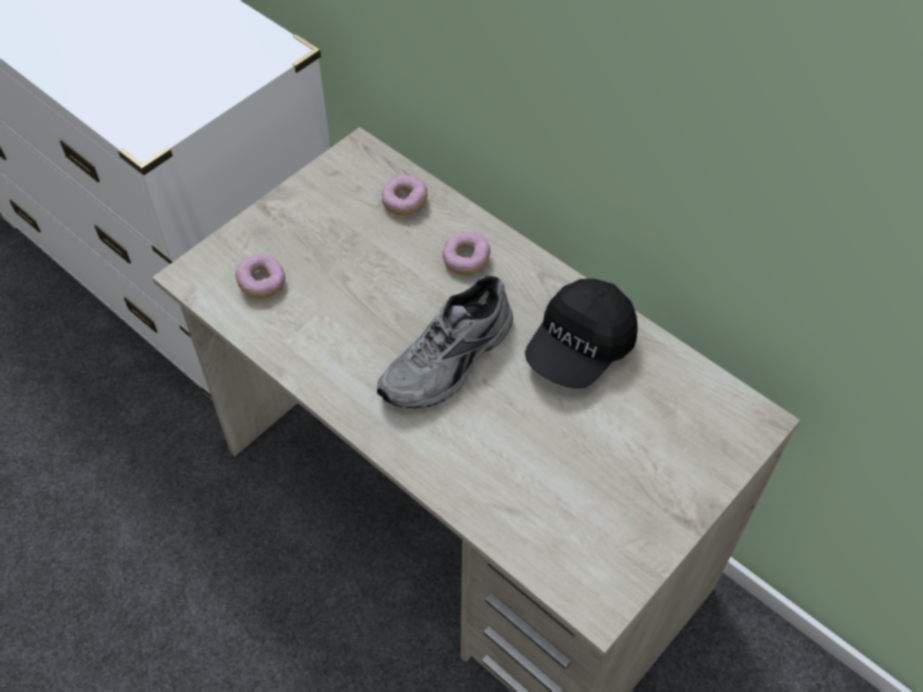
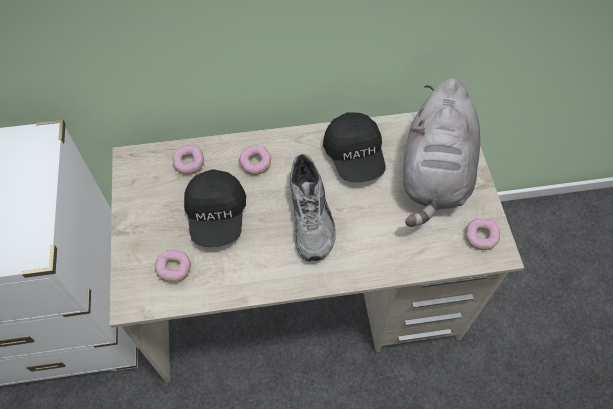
camera: 50 degrees left, 5 degrees up
none -> black cap [184,169,246,247]
none -> grey plush toy [403,78,480,227]
none -> donut [465,218,500,250]

